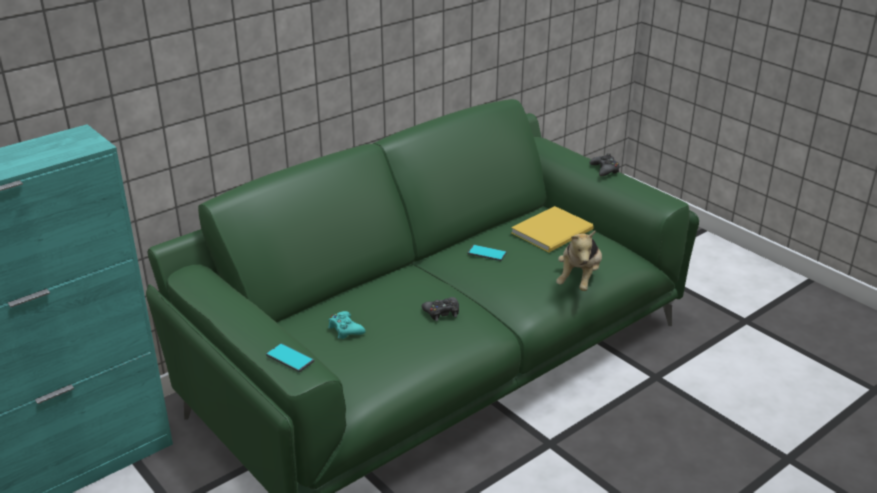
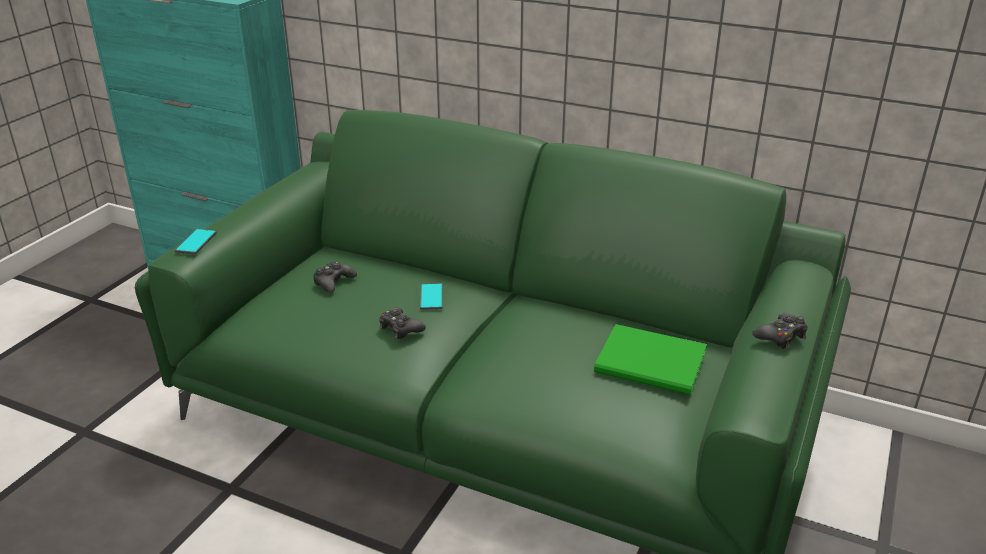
camera: 65 degrees right, 0 degrees up
turquoise game controller [328,311,366,339] -> black game controller [313,262,357,293]
phone [468,245,507,261] -> phone moved to [420,283,443,310]
yellow book [511,206,594,252] -> green book [594,324,707,395]
plush toy [556,230,602,291] -> none

